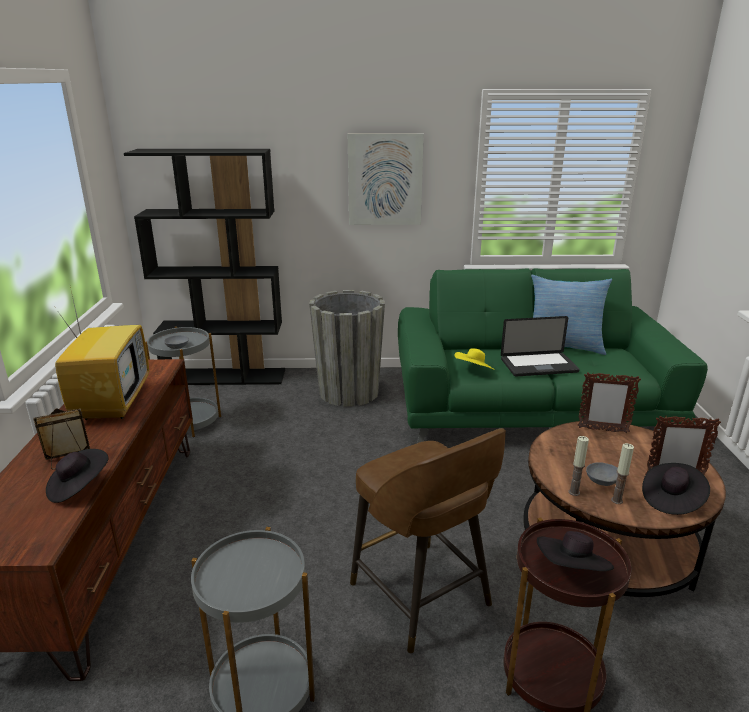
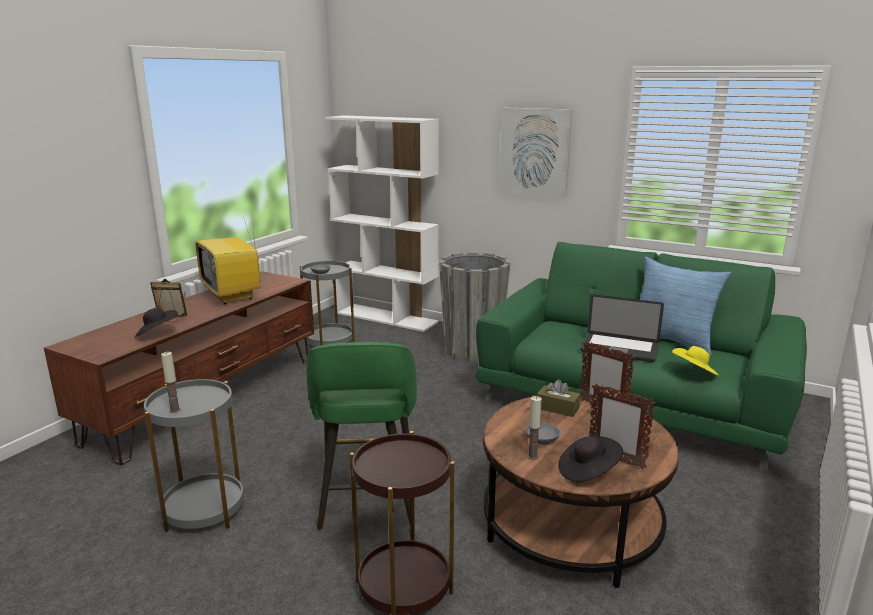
camera: 30 degrees right, 5 degrees down
television [55,287,149,420] -> television turned 120 degrees clockwise [196,210,261,304]
black bookcase [124,149,285,385] -> white bookcase [325,115,439,332]
brown stool [350,428,506,653] -> green stool [306,342,417,530]
yellow hat [454,348,495,370] -> yellow hat moved to [672,346,719,375]
black hat [537,531,614,571] -> none
candle [568,436,589,496] -> candle moved to [161,352,181,413]
none -> brown tissue box [537,379,580,417]

